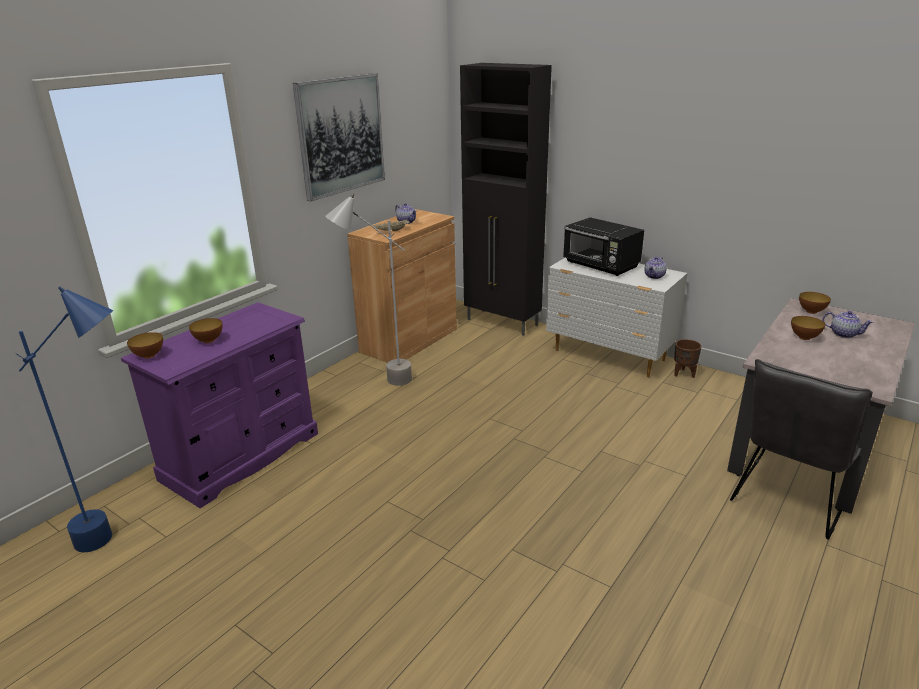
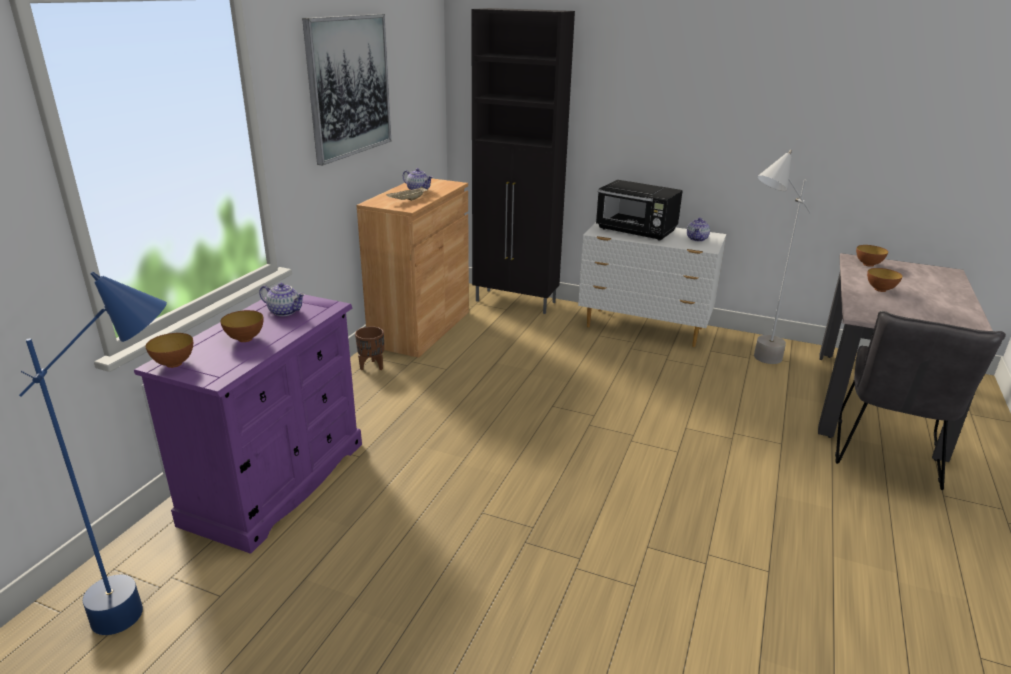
camera: 15 degrees left, 0 degrees up
grey floor lamp [326,194,412,386] -> grey floor lamp moved to [754,150,811,364]
brown planter [674,339,702,378] -> brown planter moved to [355,326,384,370]
teapot [823,311,873,338] -> teapot moved to [259,283,305,316]

